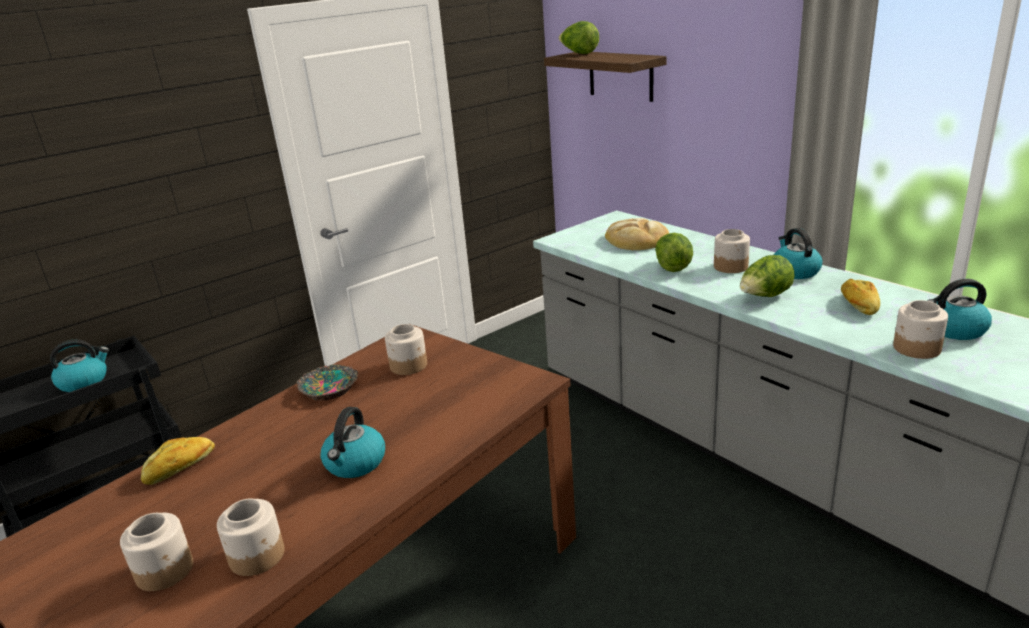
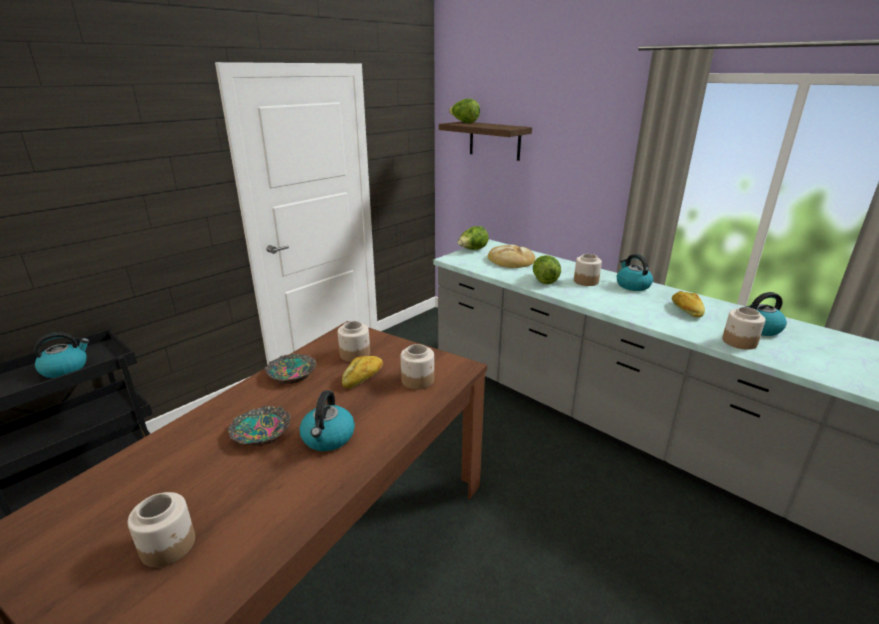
camera: 10 degrees left, 0 degrees up
bread [141,437,215,485] -> bread moved to [342,356,383,389]
jar [217,498,284,576] -> jar moved to [401,344,434,390]
lettuce [740,255,795,297] -> lettuce moved to [458,226,489,250]
none -> bowl [228,406,291,446]

